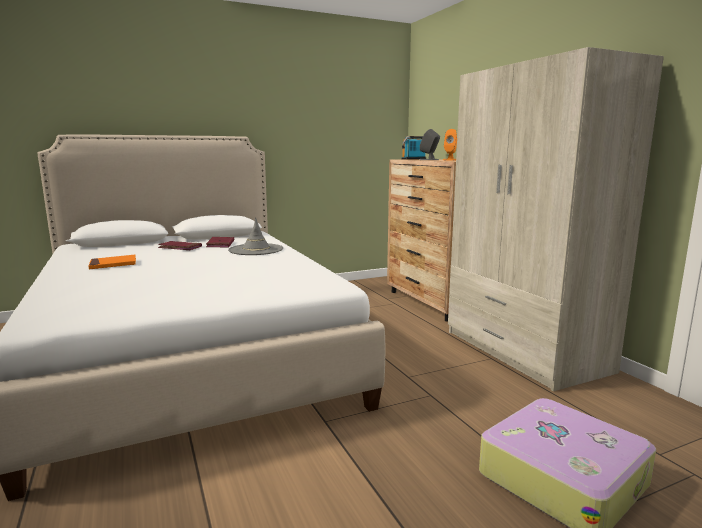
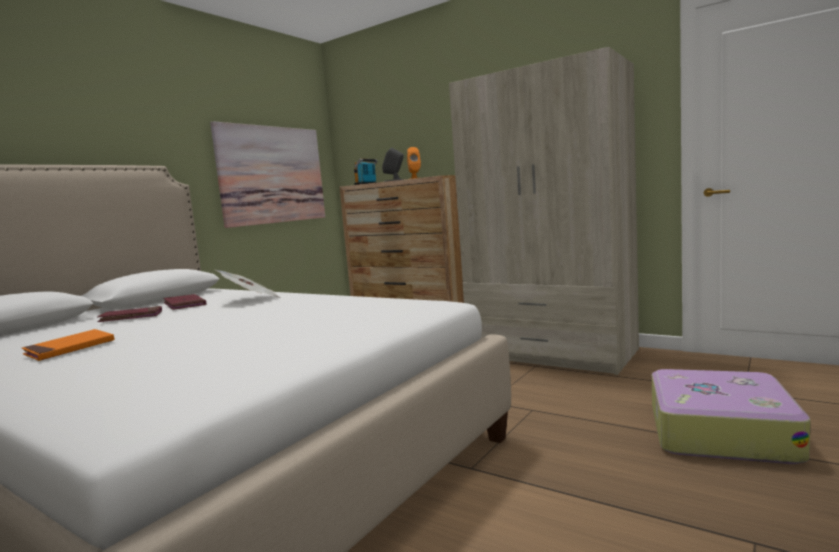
camera: 30 degrees left, 5 degrees down
grey hat [228,218,283,255] -> newspaper [216,270,282,298]
none -> picture [210,121,325,228]

